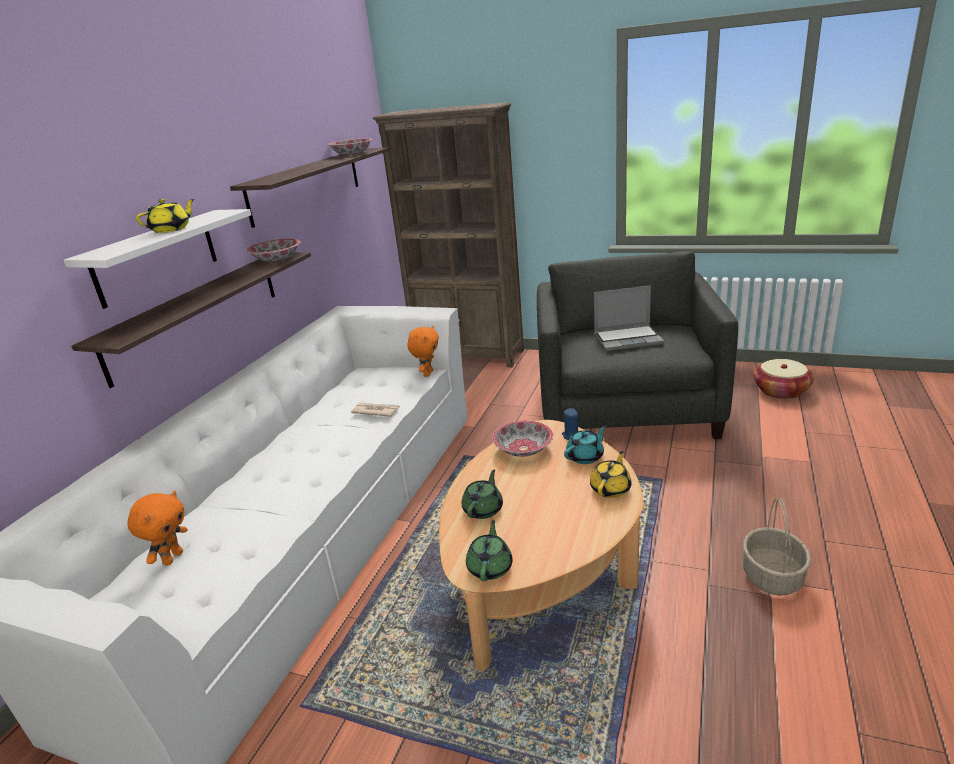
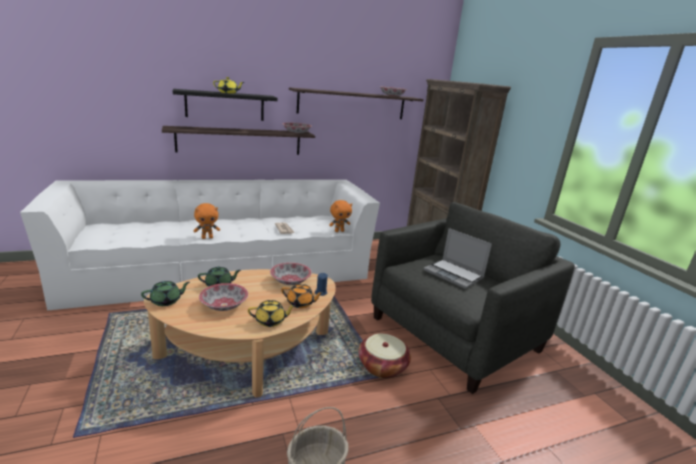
camera: 45 degrees right, 5 degrees down
white shelf [64,209,251,309] -> black shelf [173,89,277,121]
orange plush toy [127,490,187,566] -> orange plush toy moved to [194,203,220,239]
turquoise teapot [564,425,606,464] -> orange teapot [281,284,324,308]
basket [754,359,814,399] -> basket moved to [358,334,411,378]
none -> bowl [199,283,248,311]

